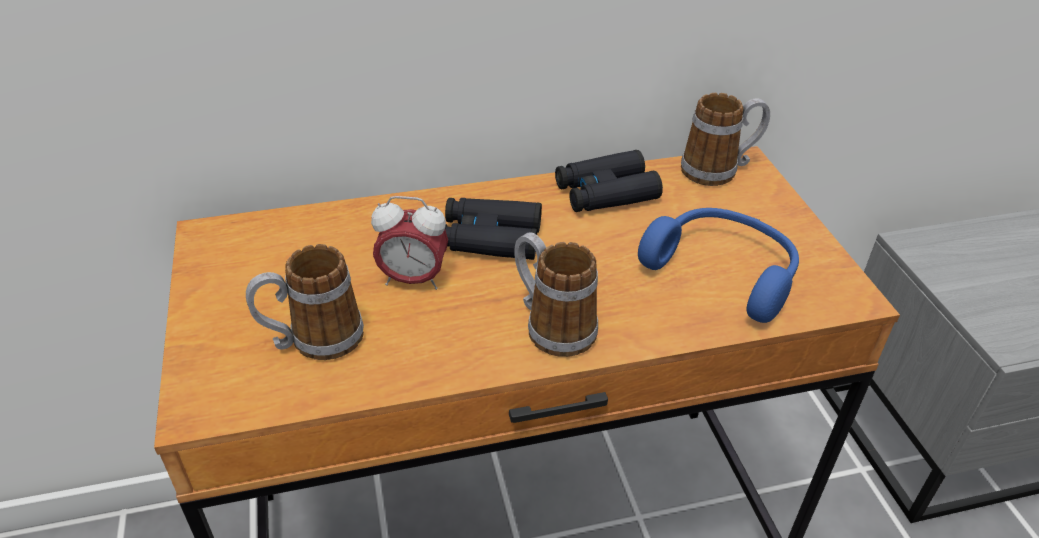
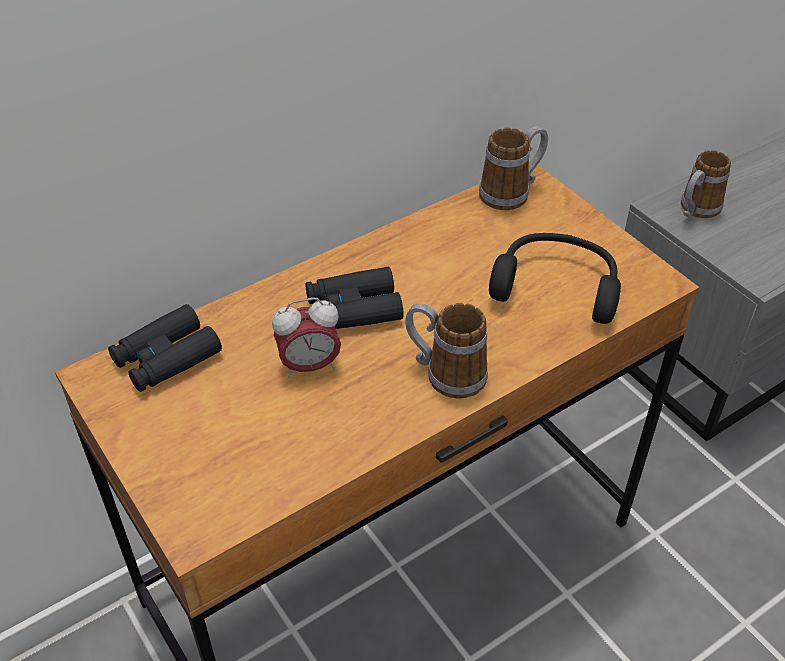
camera: 20 degrees left, 5 degrees up
mug [246,244,364,360] -> mug moved to [681,150,731,218]
black binoculars [555,150,663,212] -> black binoculars moved to [108,304,222,392]
blue headphones [638,208,799,323] -> black headphones [489,233,621,324]

